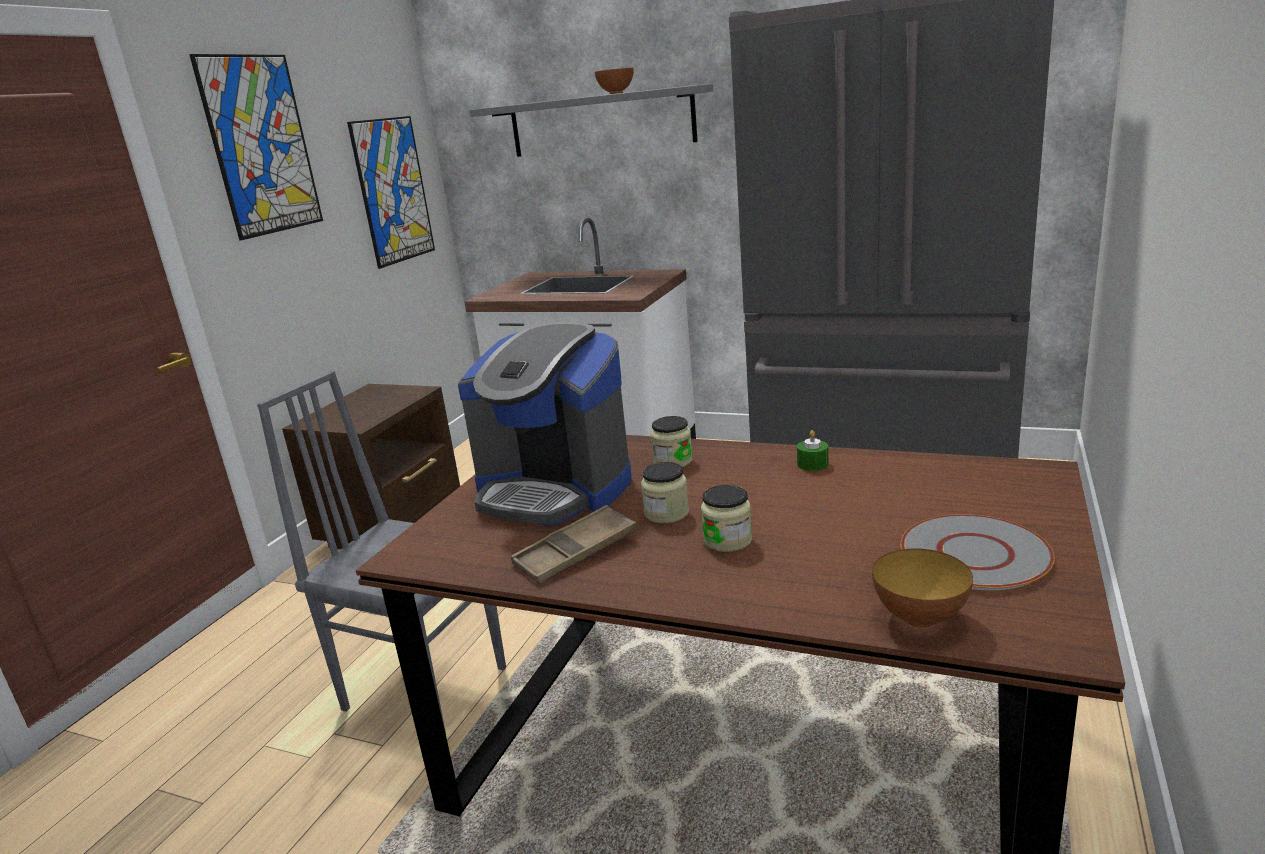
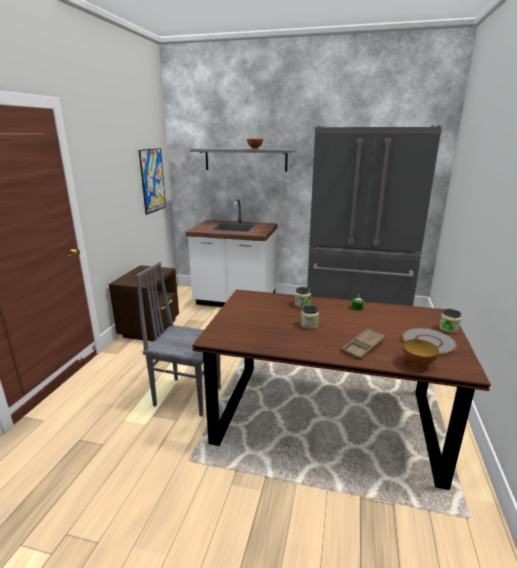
camera: 10 degrees left, 0 degrees up
picture [189,54,323,240] -> none
coffee machine [458,322,632,526] -> none
brown tray [511,505,637,584] -> brown tray moved to [341,328,386,360]
jar [701,485,752,552] -> jar moved to [439,309,461,333]

